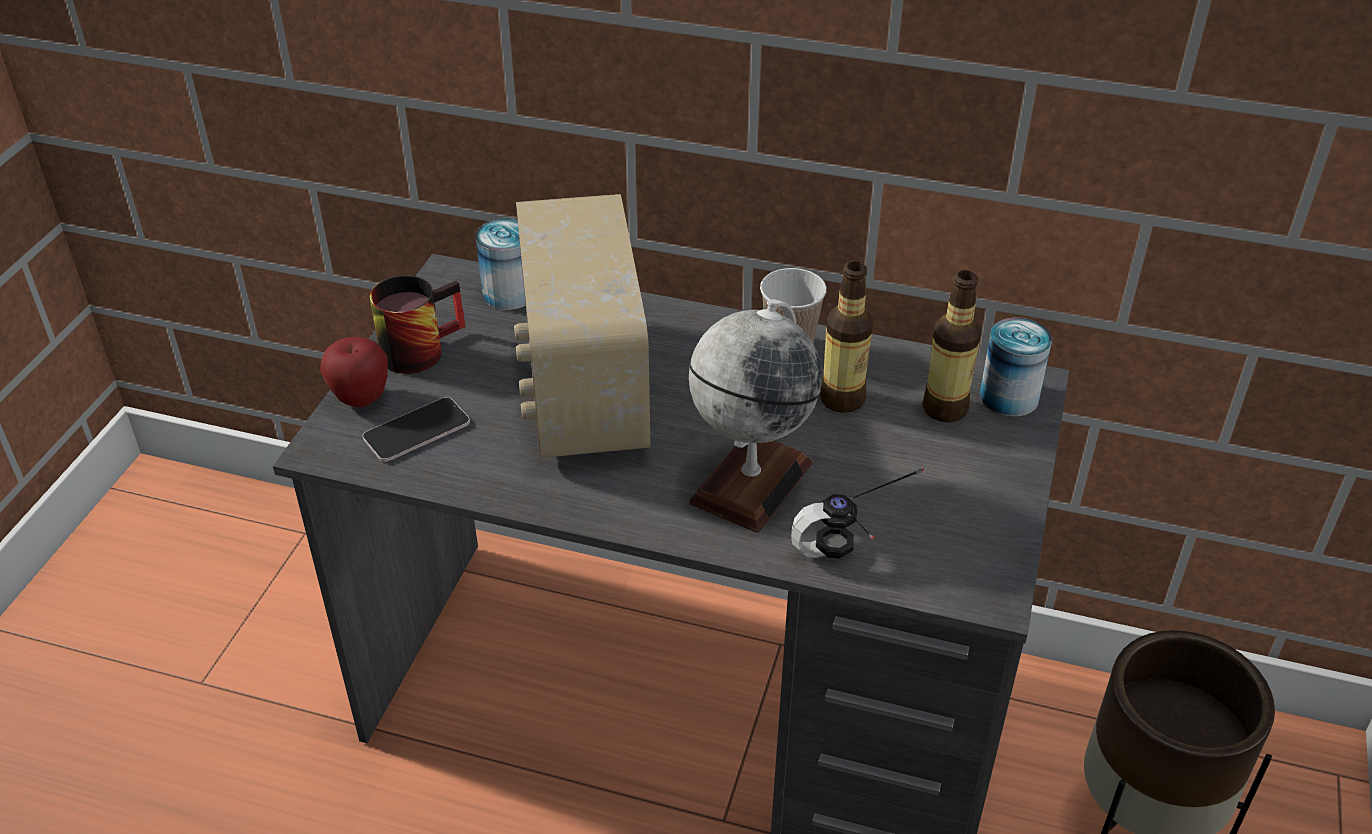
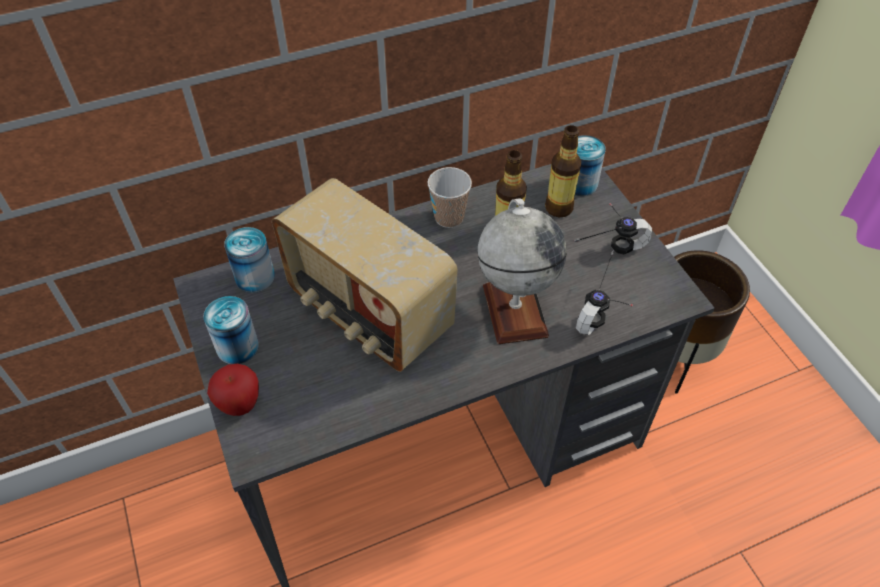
camera: 40 degrees left, 10 degrees up
phone [363,397,470,462] -> none
mug [370,275,465,374] -> can [203,296,259,364]
none -> headphones [574,203,652,254]

